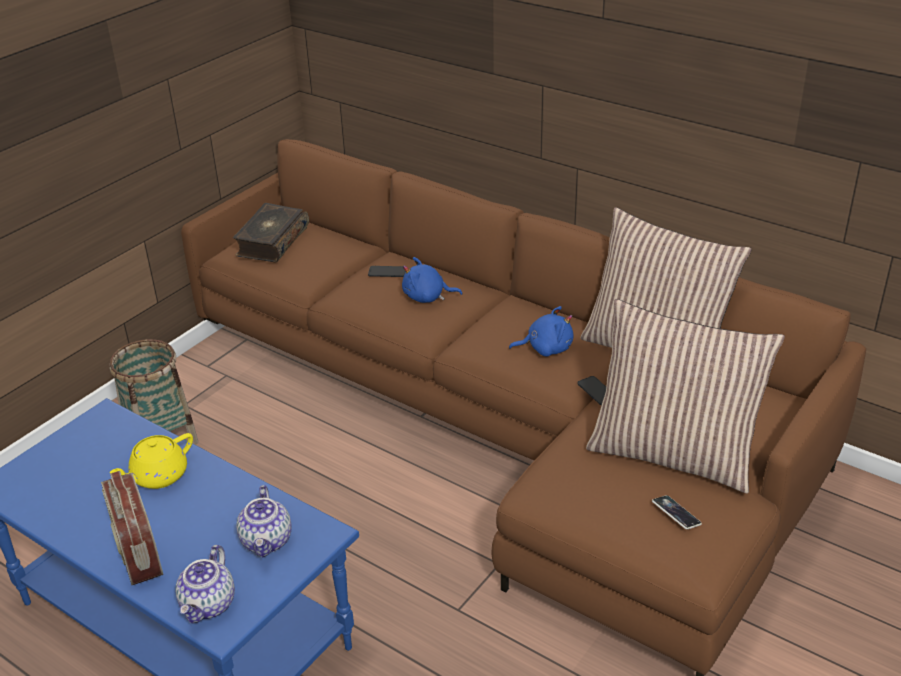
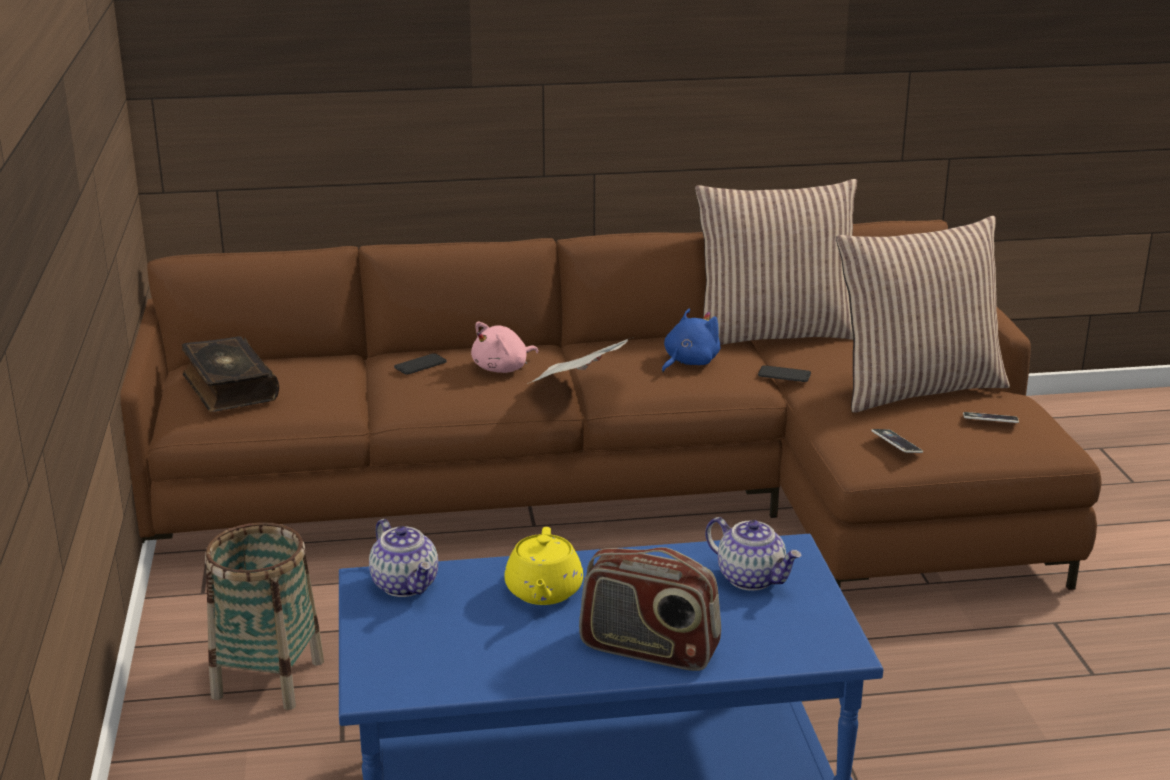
camera: 45 degrees left, 10 degrees down
teapot [175,545,235,623] -> teapot moved to [369,519,438,597]
blue plush toy [402,257,462,303] -> pink plush toy [471,322,538,373]
none -> newspaper [527,337,633,384]
none -> phone [871,429,923,453]

